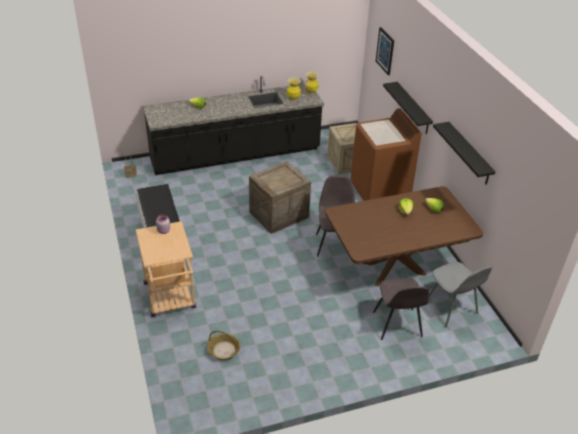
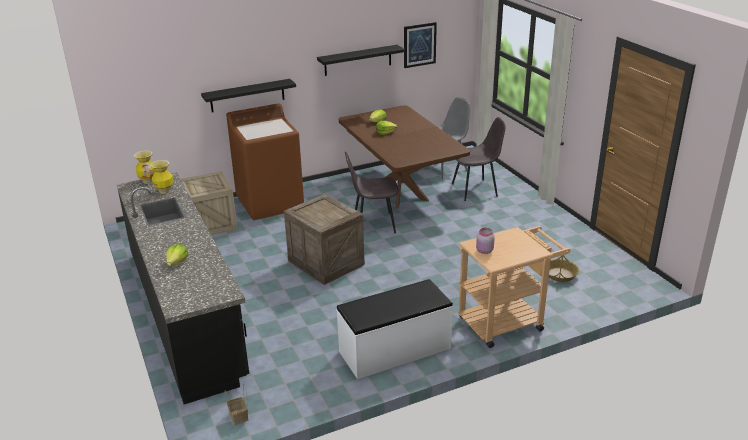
camera: 95 degrees left, 10 degrees down
picture [376,27,394,75] -> picture moved to [404,22,437,68]

